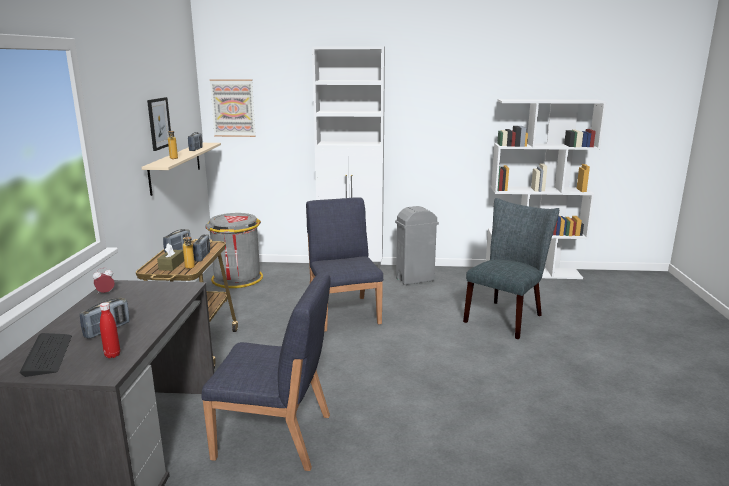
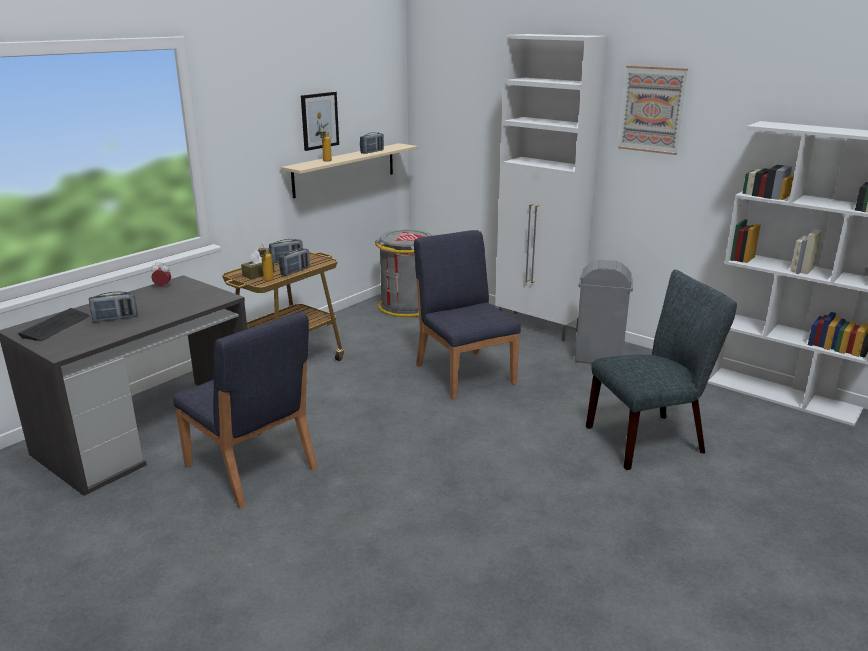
camera: 35 degrees right, 5 degrees up
red bottle [100,302,120,358] -> none
picture [210,79,256,137] -> picture moved to [618,66,688,155]
blue chair [306,197,383,332] -> blue chair turned 45 degrees counterclockwise [414,230,521,399]

